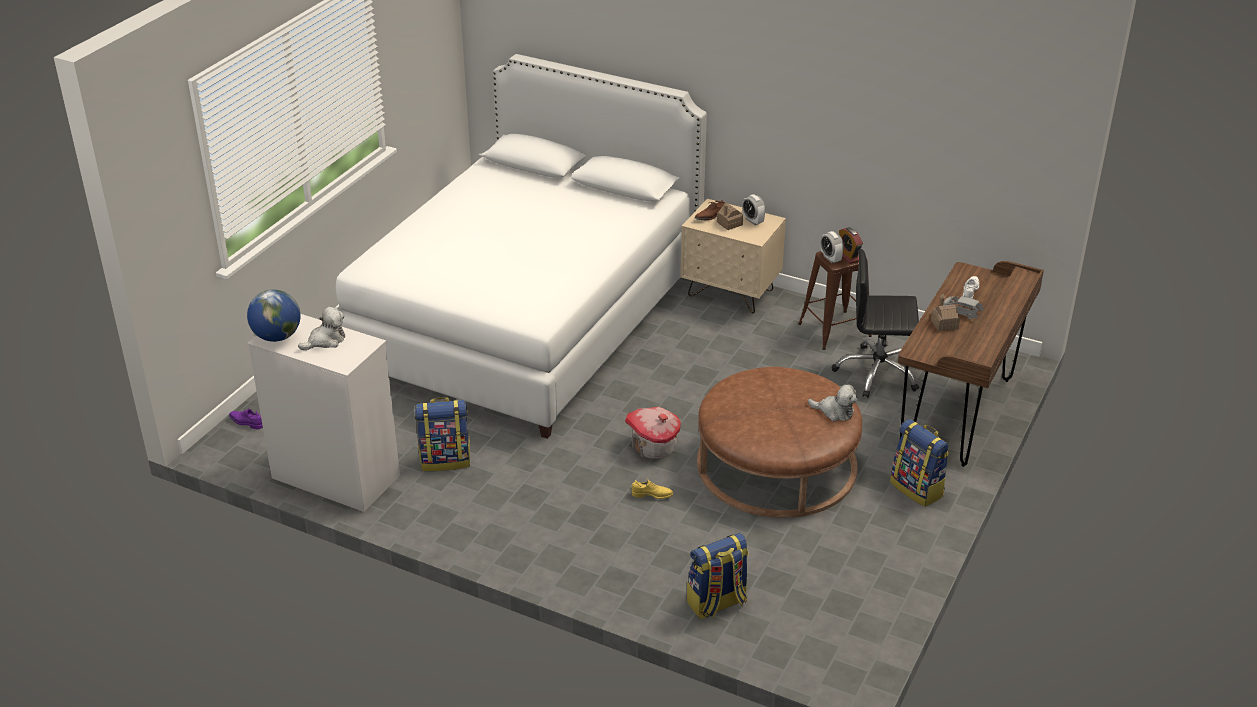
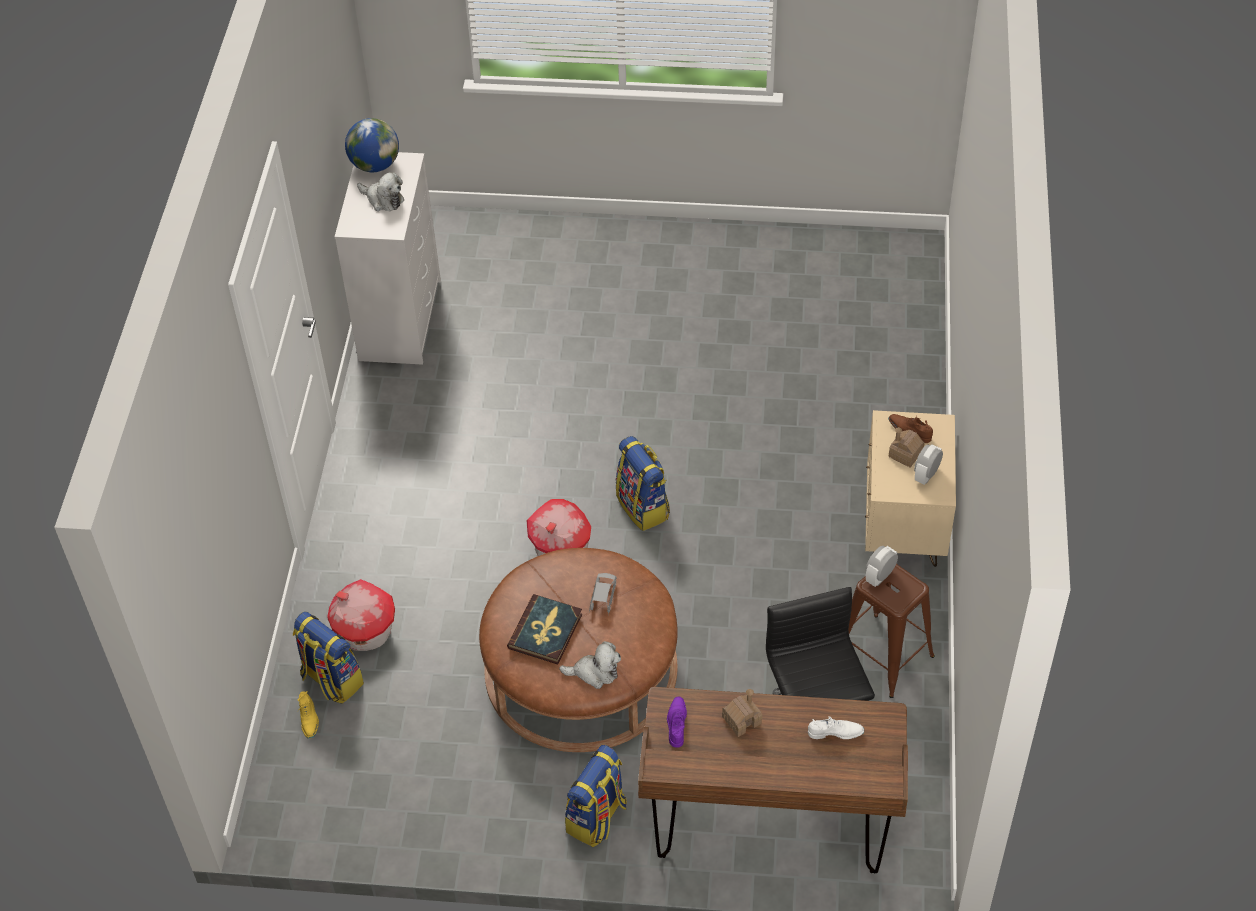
camera: 70 degrees right, 15 degrees up
purple shoe [229,408,263,429] -> purple shoe moved to [667,697,687,748]
white bed [335,54,707,439] -> none
backpack [415,397,470,471] -> backpack moved to [616,436,670,531]
yellow shoe [632,479,674,499] -> yellow shoe moved to [297,691,319,739]
plush toy [808,385,858,421] -> plush toy turned 90 degrees counterclockwise [559,641,621,689]
alarm clock [839,227,863,264] -> none
grey toy car [943,296,983,320] -> grey toy car moved to [589,573,617,615]
none -> toy house [327,579,395,651]
none -> book [507,594,582,665]

